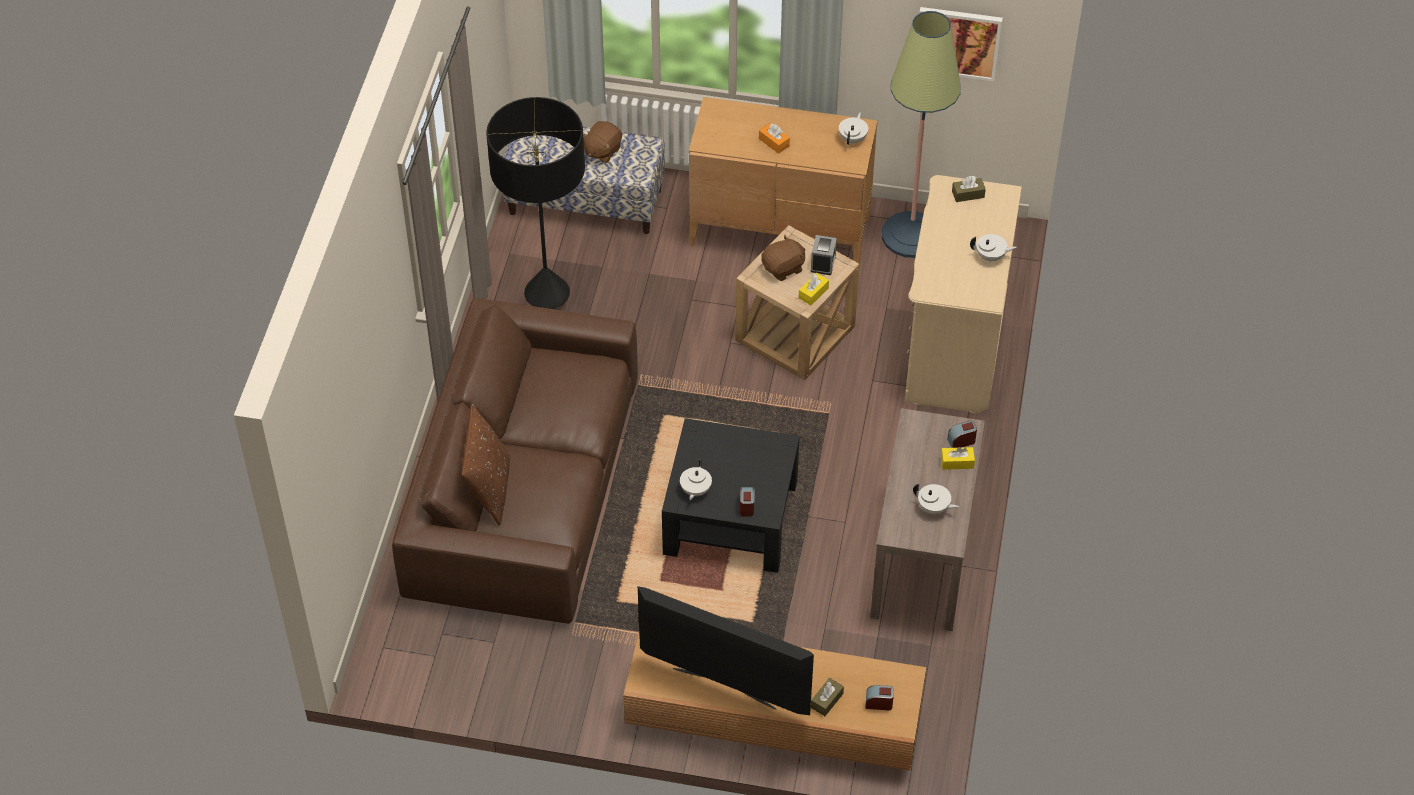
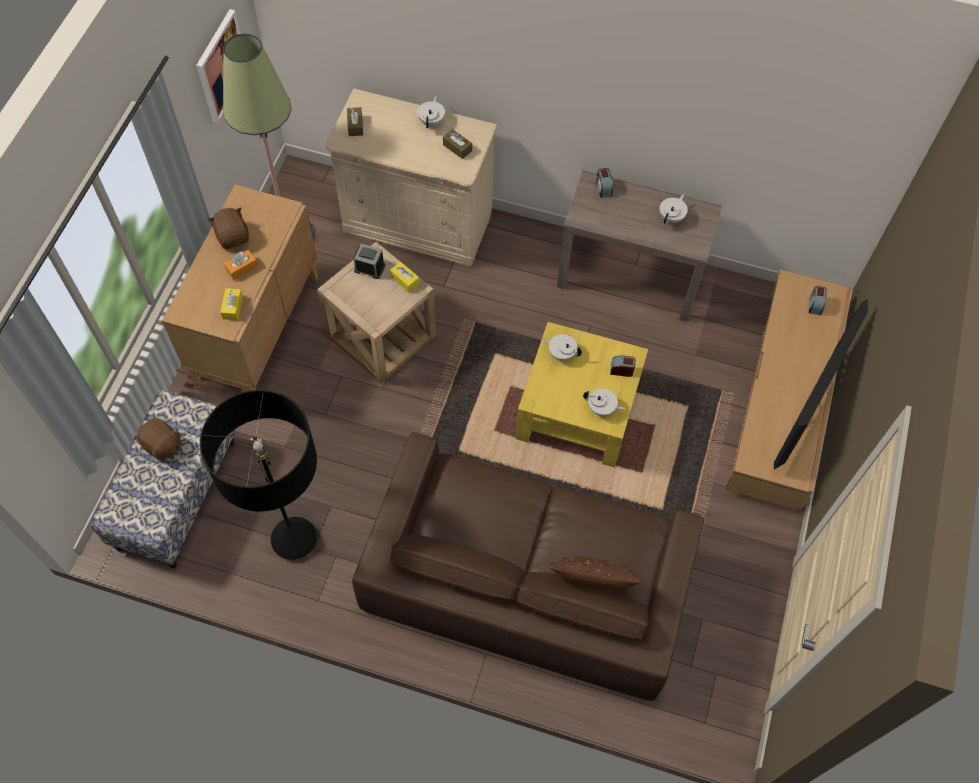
camera: 85 degrees left, 10 degrees up
black coffee table [662,418,800,573] -> yellow coffee table [516,322,648,468]
brown plush toy [761,235,805,281] -> brown plush toy moved to [208,207,249,249]
brown tissue box [811,678,844,716] -> brown tissue box moved to [443,129,472,159]
white teapot [839,112,868,145] -> white teapot moved to [542,334,582,361]
yellow tissue box [941,447,975,470] -> yellow tissue box moved to [220,288,243,320]

